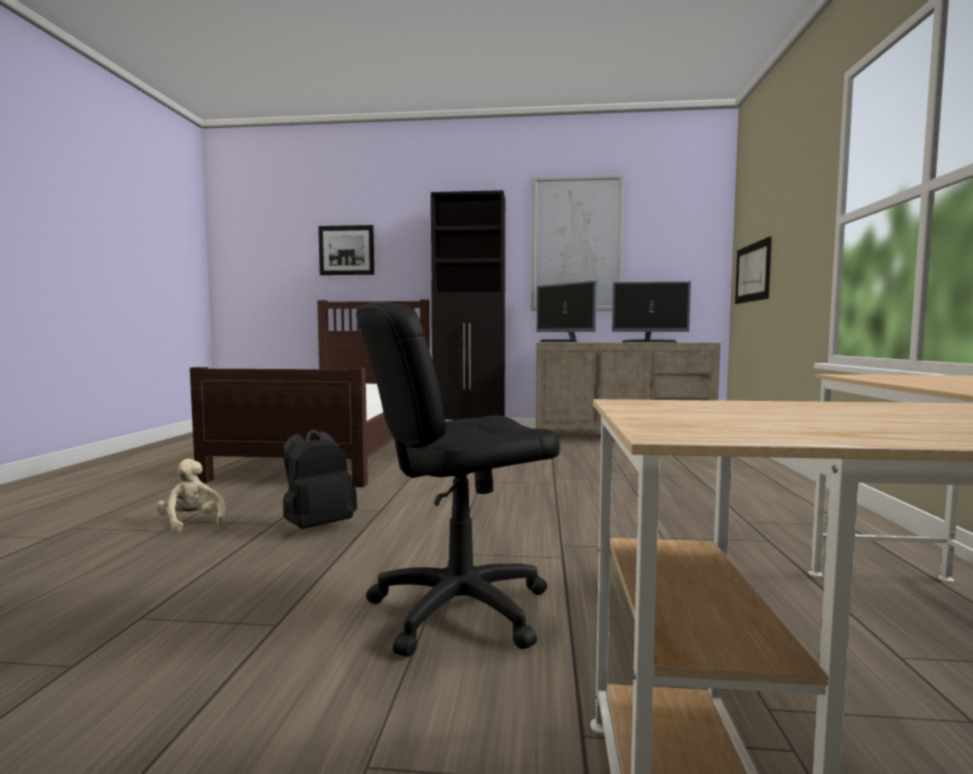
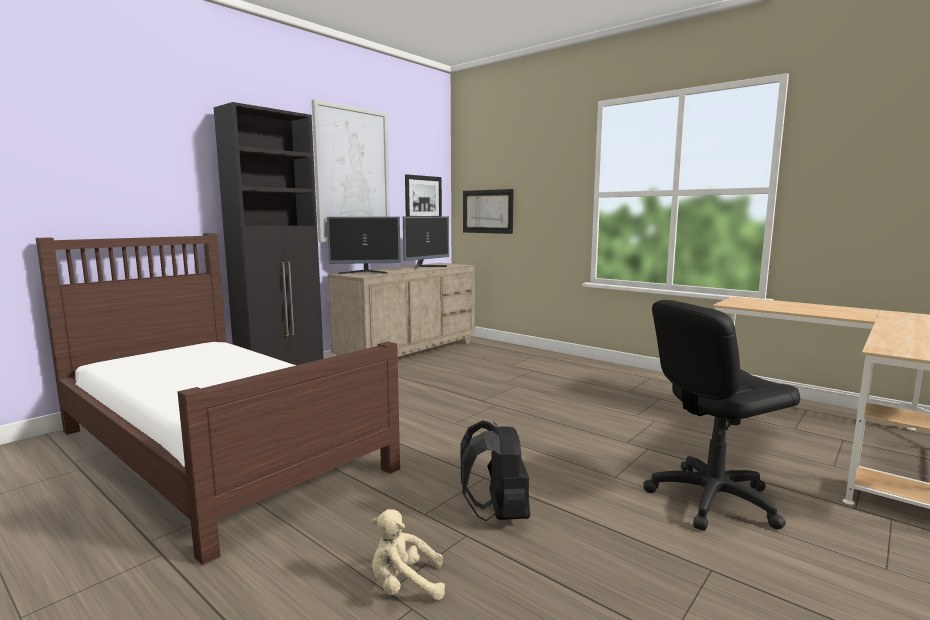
camera: 55 degrees left, 5 degrees up
picture [318,225,374,275] -> picture moved to [405,174,442,217]
black office chair [356,302,560,657] -> black office chair turned 60 degrees clockwise [643,300,800,531]

